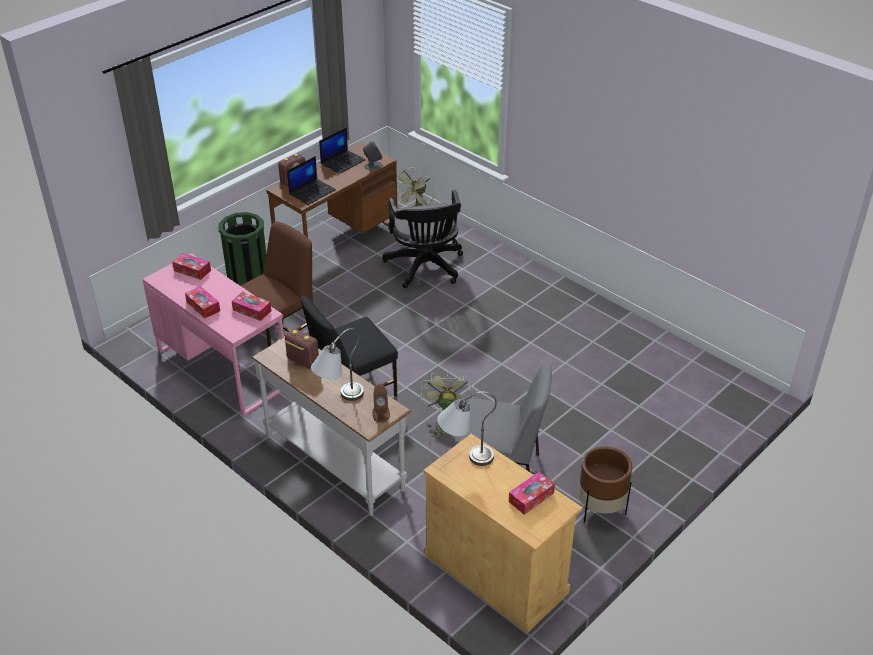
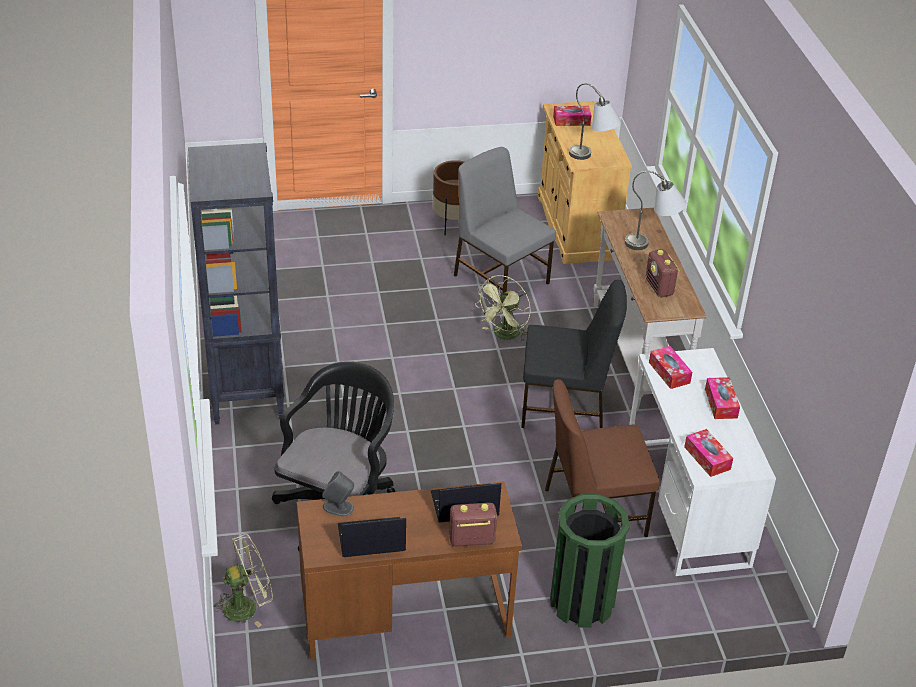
camera: 145 degrees left, 0 degrees up
pink desk [143,253,284,417] -> white desk [629,348,776,576]
brown speaker [373,384,390,422] -> none
none -> black bookcase [188,143,284,425]

